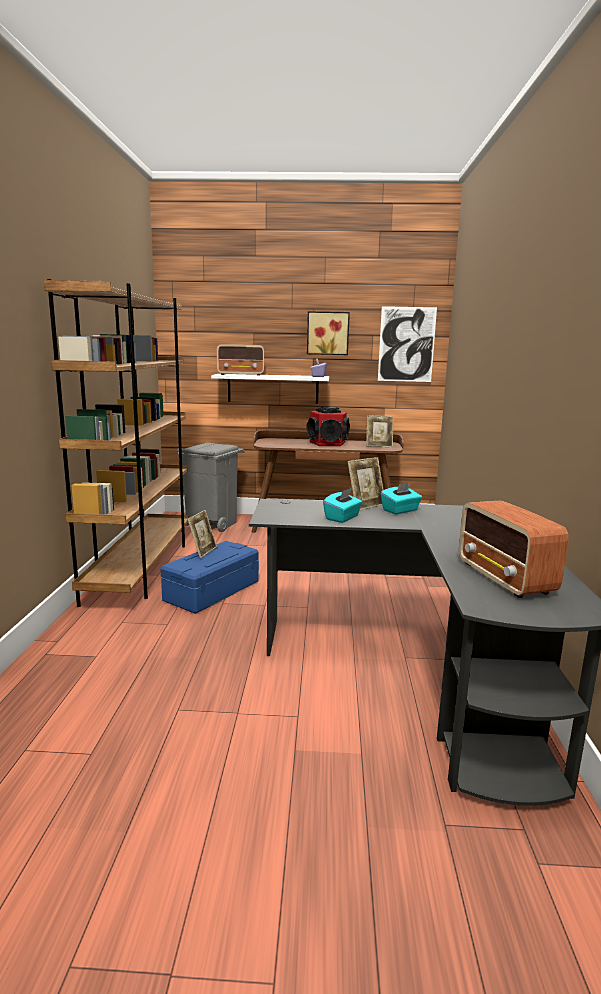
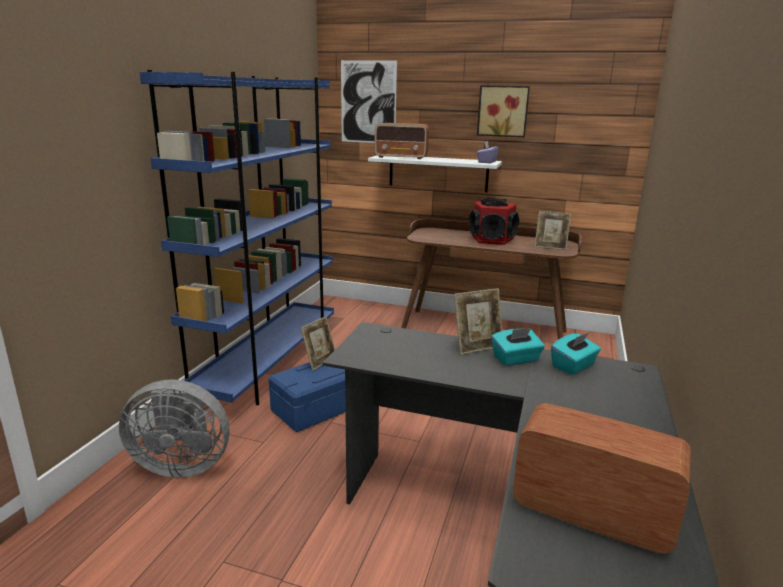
camera: 15 degrees right, 5 degrees up
brown bookcase [44,279,189,607] -> blue bookcase [139,70,334,405]
grey trash can [177,443,245,532] -> none
turquoise tissue box [323,488,362,523] -> turquoise tissue box moved to [551,333,601,375]
picture [378,306,437,382] -> picture moved to [341,60,397,143]
radio [459,500,569,598] -> radio turned 120 degrees clockwise [513,403,691,554]
none -> grey fan [119,379,230,478]

